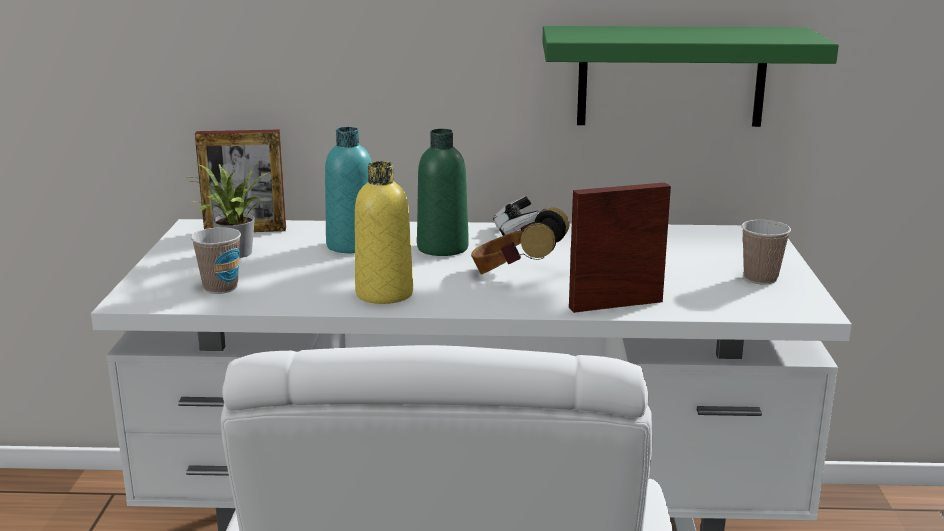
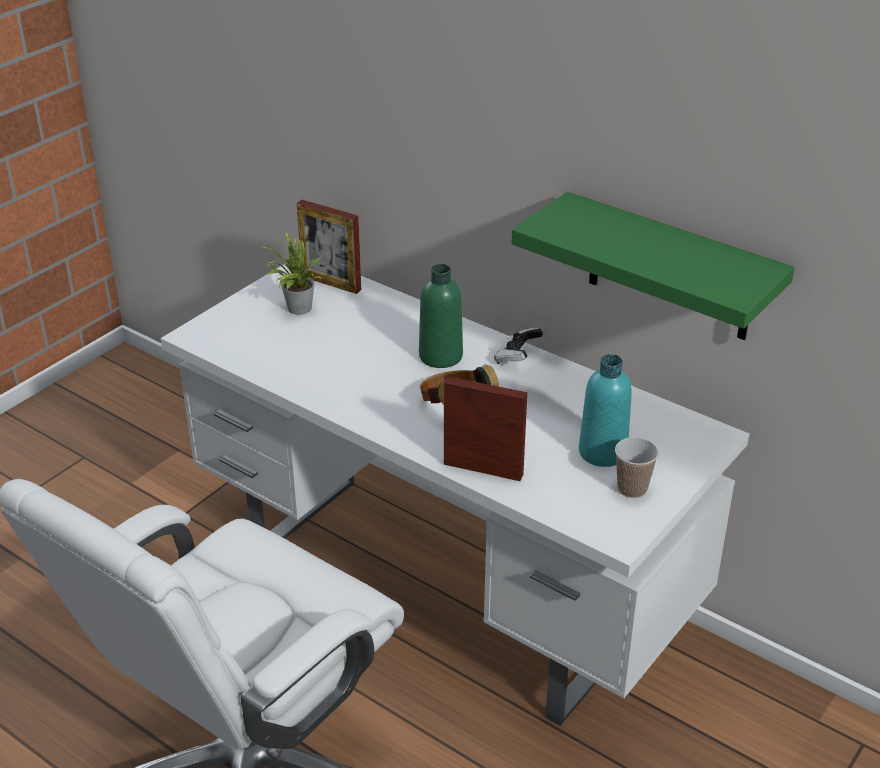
camera: 35 degrees right, 15 degrees up
cup [191,227,241,294] -> none
turquoise bottle [325,127,372,253] -> turquoise bottle moved to [579,354,632,467]
yellow bottle [355,161,413,304] -> none

